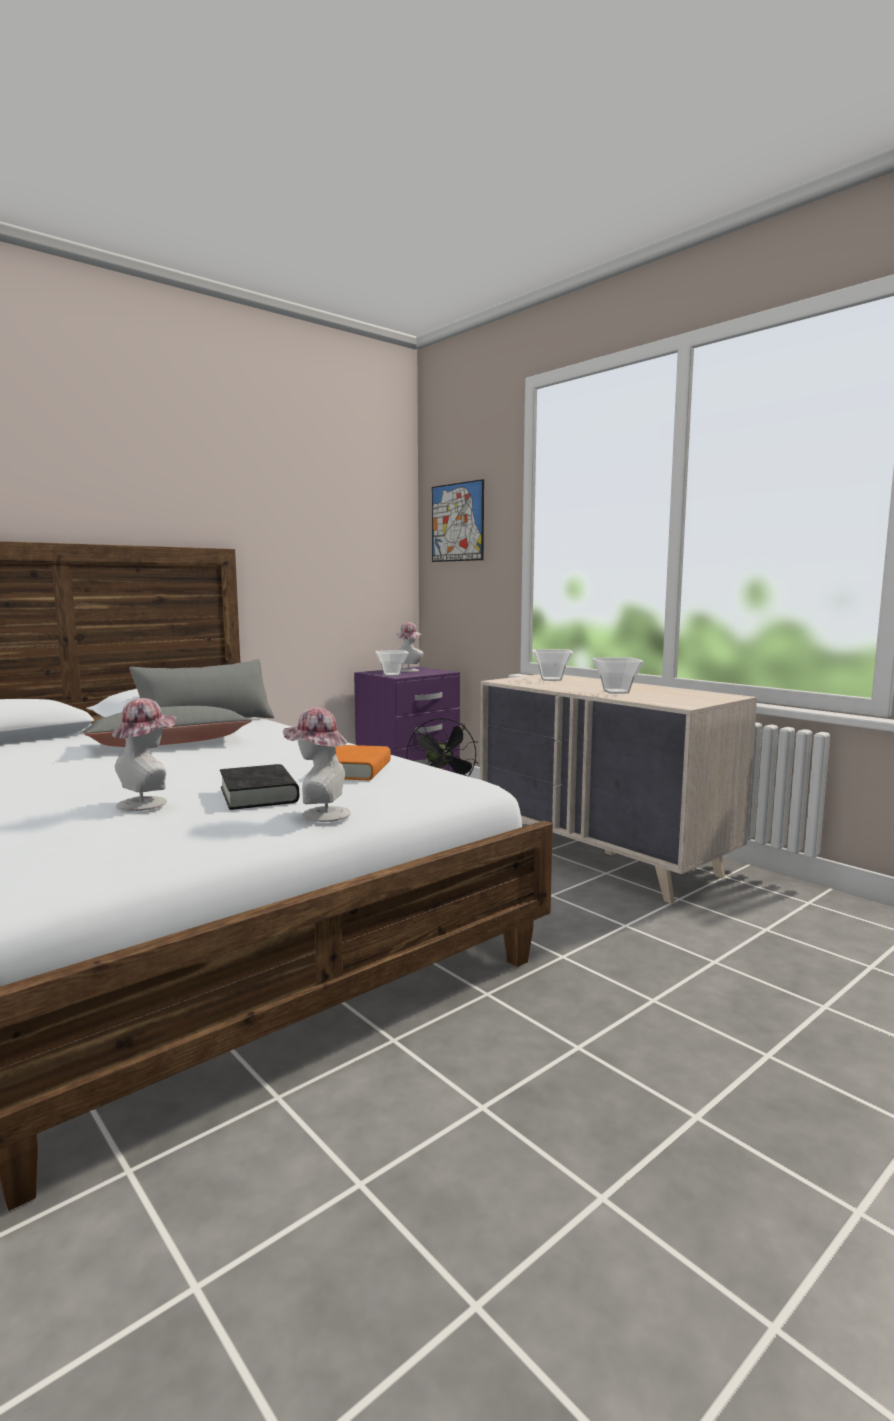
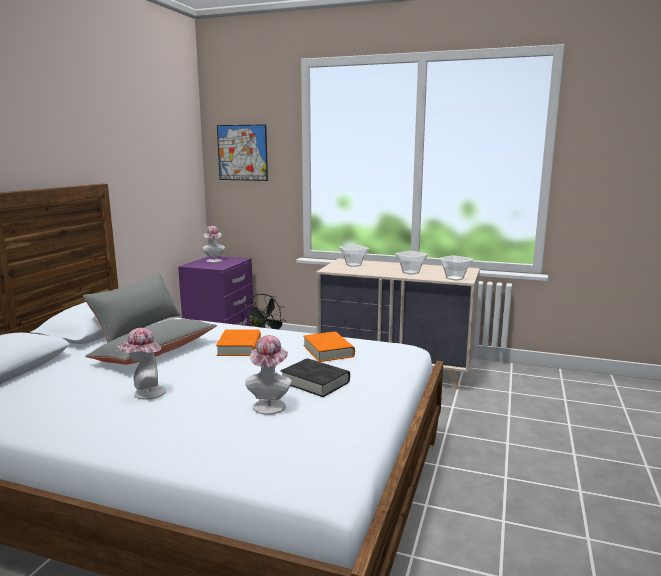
camera: 30 degrees left, 5 degrees up
hat [282,707,351,822] -> hat moved to [117,328,166,399]
bowl [375,650,409,676] -> bowl moved to [439,255,474,281]
none -> orange book [216,329,261,356]

